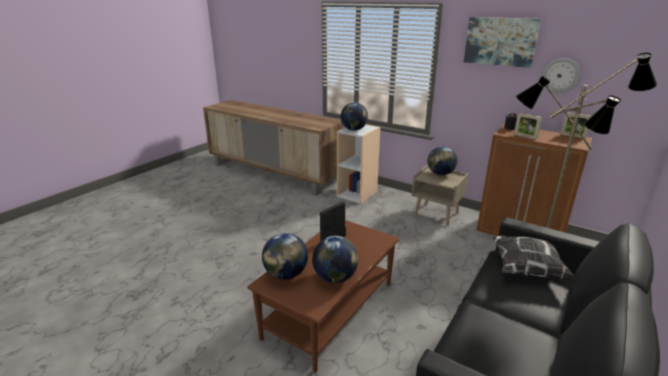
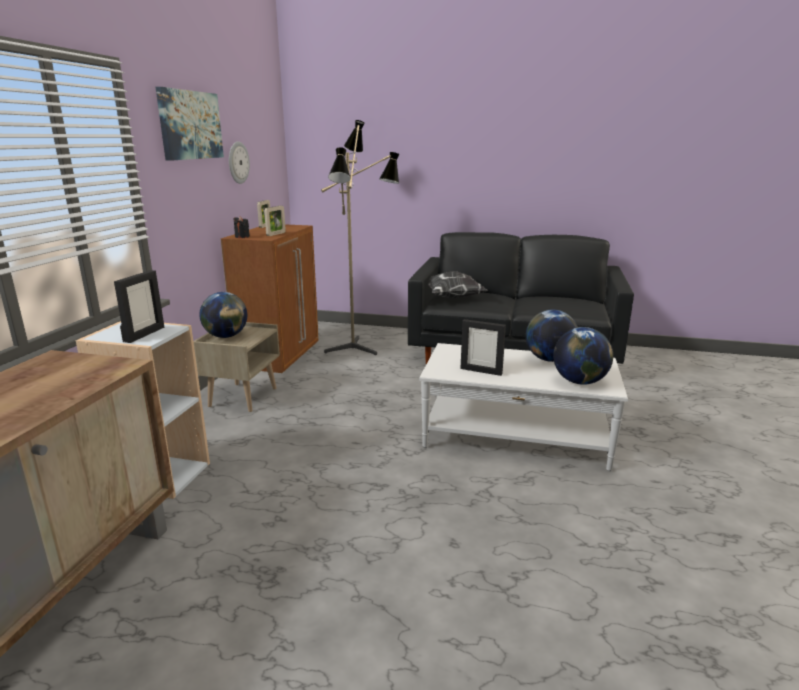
camera: 110 degrees left, 5 degrees down
brown coffee table [247,220,400,372] -> white coffee table [419,343,628,471]
globe [341,102,368,131] -> picture frame [114,270,164,343]

